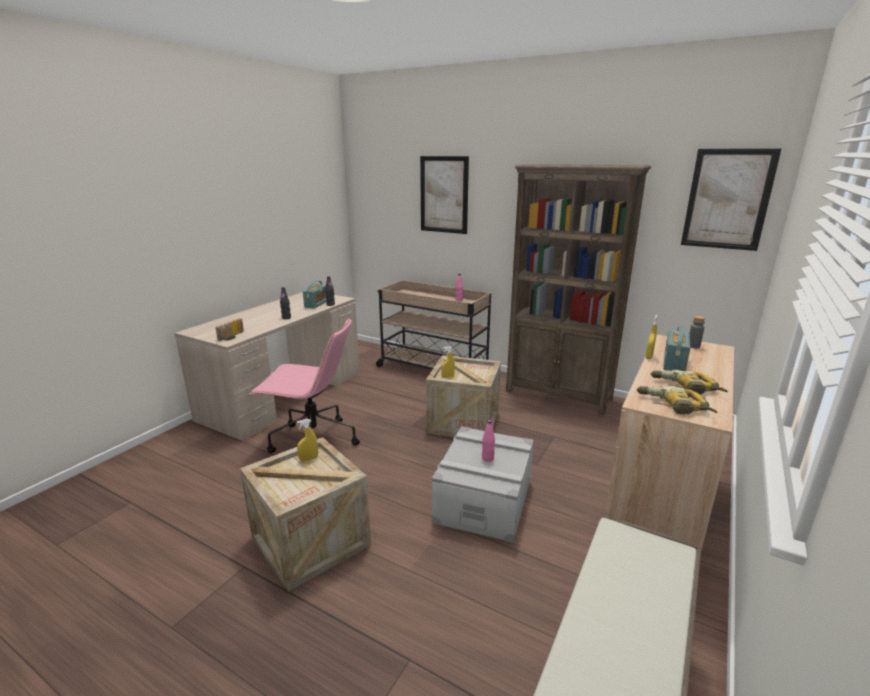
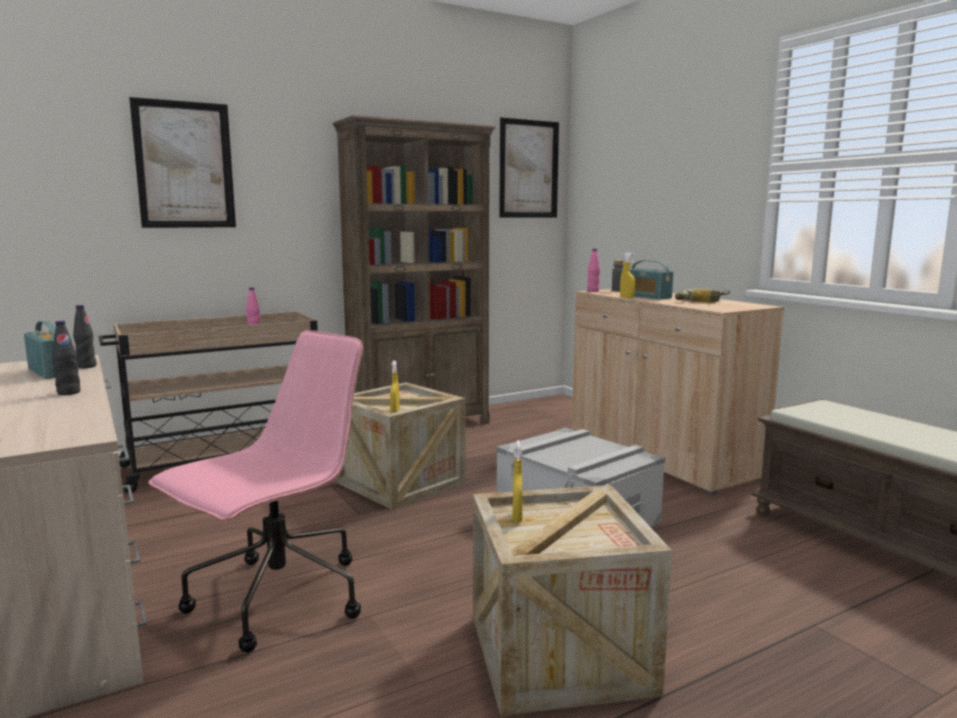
camera: 60 degrees left, 10 degrees down
radio [216,318,244,341] -> none
pink bottle [482,420,495,461] -> pink bottle moved to [587,249,600,292]
power drill [637,386,717,415] -> none

